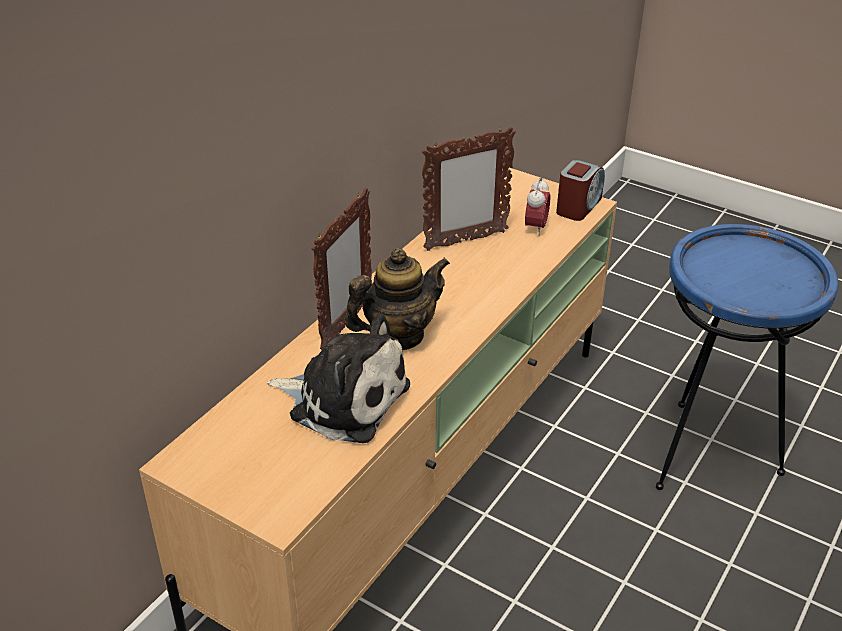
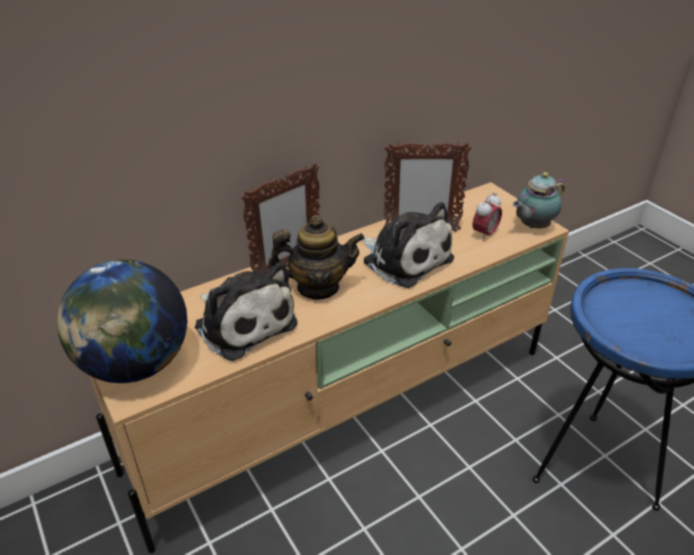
camera: 25 degrees right, 0 degrees up
alarm clock [556,160,605,221] -> teapot [513,172,565,228]
none -> globe [57,260,187,383]
none -> plush toy [360,202,454,288]

